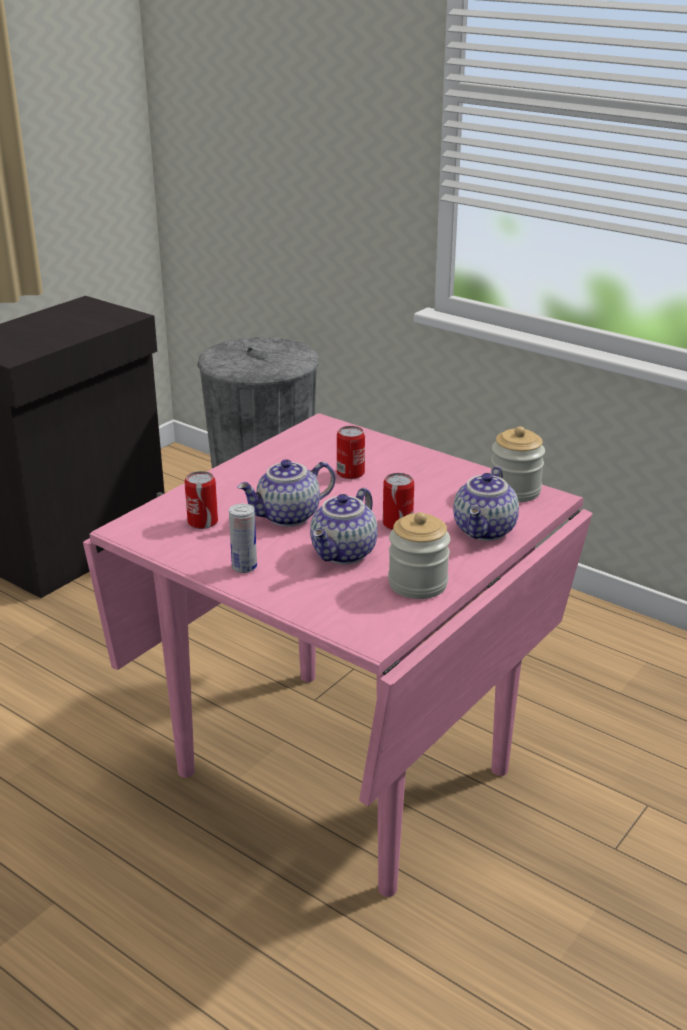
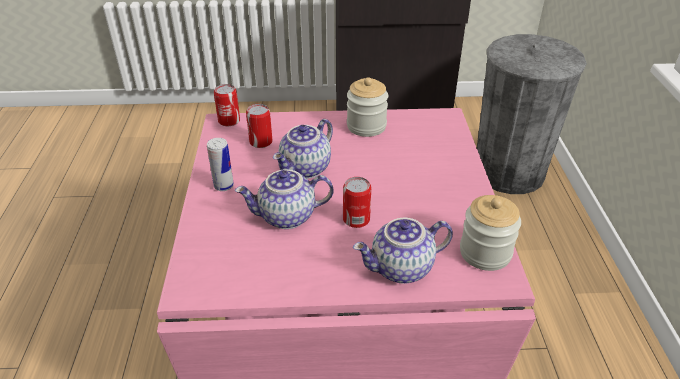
camera: 50 degrees right, 10 degrees up
teapot [237,459,335,527] -> teapot turned 75 degrees counterclockwise [273,119,333,179]
can [337,426,365,479] -> can moved to [214,84,240,126]
jar [388,512,451,599] -> jar moved to [347,77,388,137]

